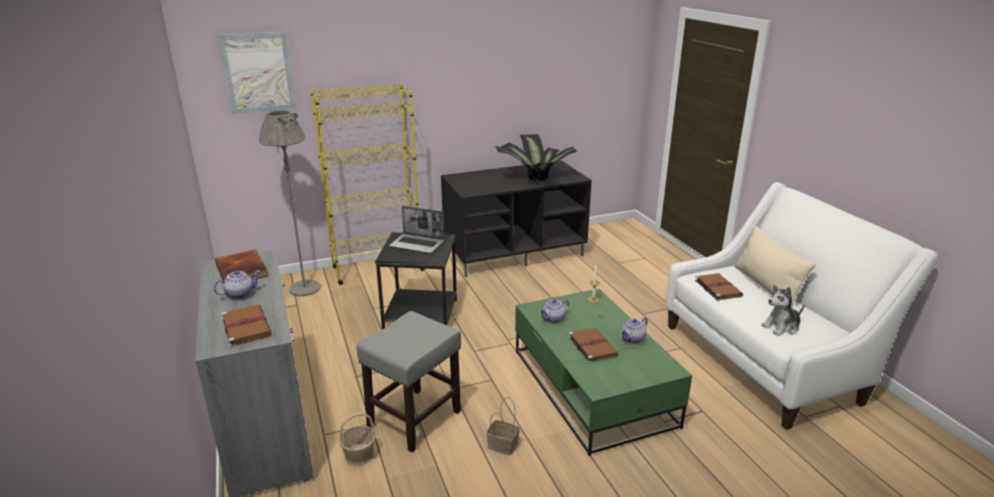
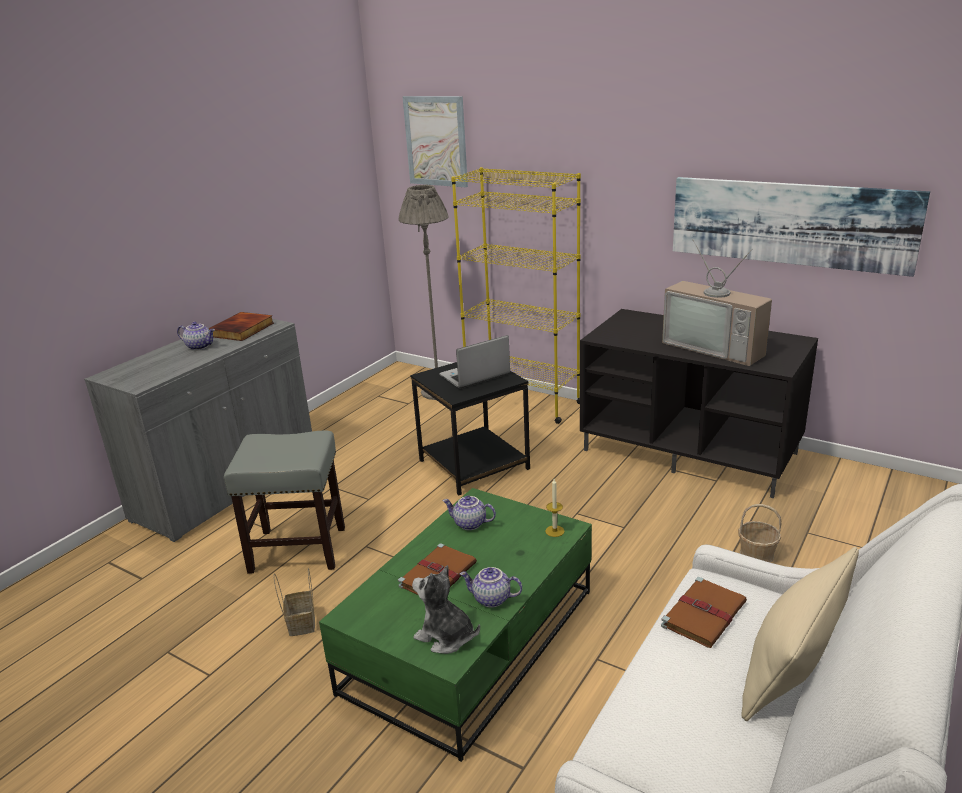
camera: 55 degrees right, 0 degrees up
brown book [221,305,272,347] -> none
basket [339,413,376,466] -> basket moved to [738,504,782,563]
laptop [389,206,445,253] -> laptop turned 75 degrees clockwise [439,335,510,389]
potted plant [495,134,577,182] -> television [662,239,772,366]
plush toy [761,285,804,336] -> plush toy moved to [412,565,480,654]
none -> picture [673,177,930,277]

